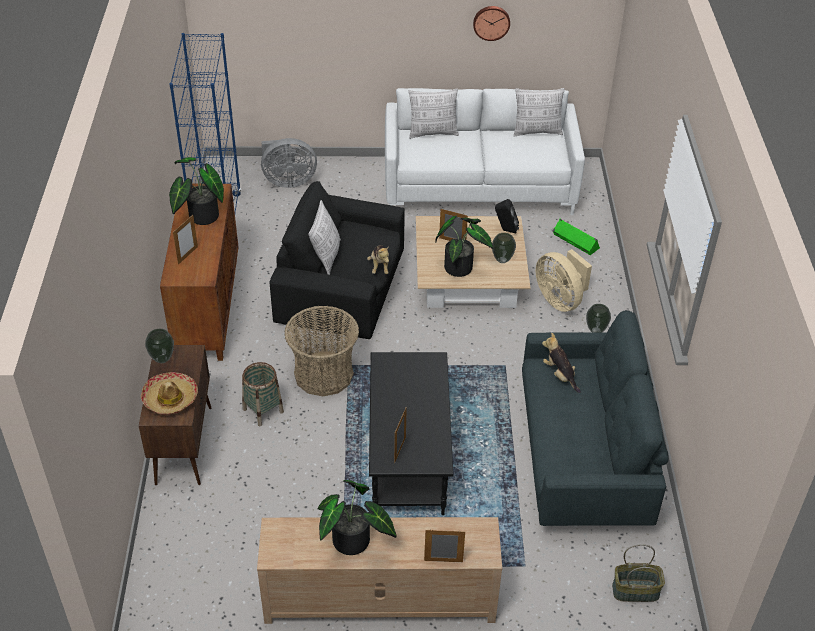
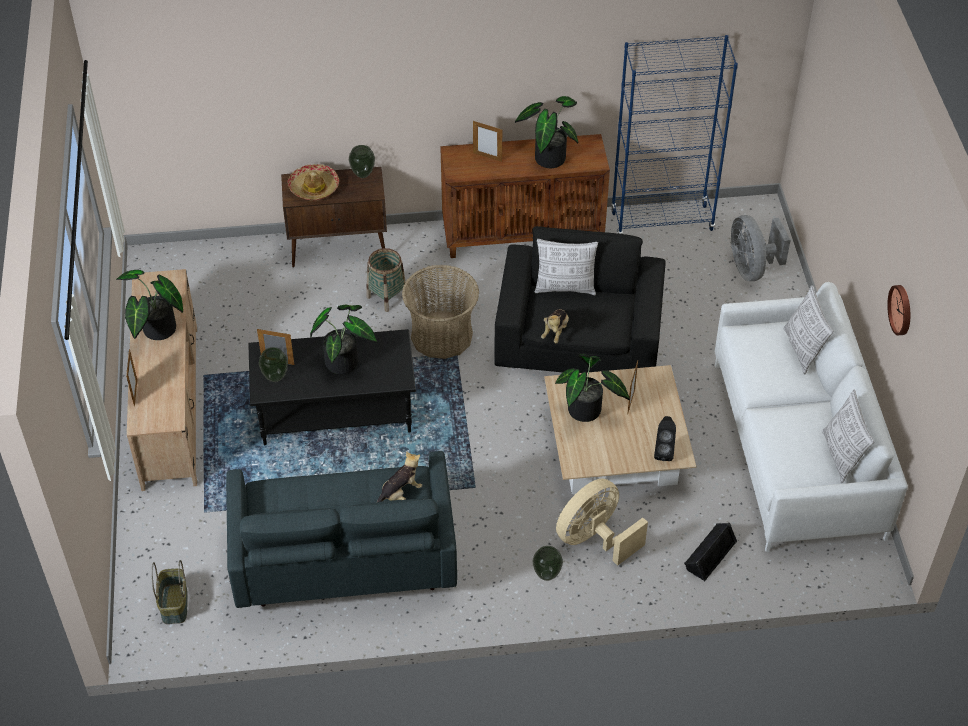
camera: 85 degrees right, 5 degrees up
plush toy [367,245,389,274] -> plush toy turned 60 degrees counterclockwise [541,309,569,343]
vase [492,233,516,263] -> vase moved to [259,347,288,382]
green speaker [553,219,600,255] -> black speaker [684,523,737,581]
none -> potted plant [310,305,377,374]

